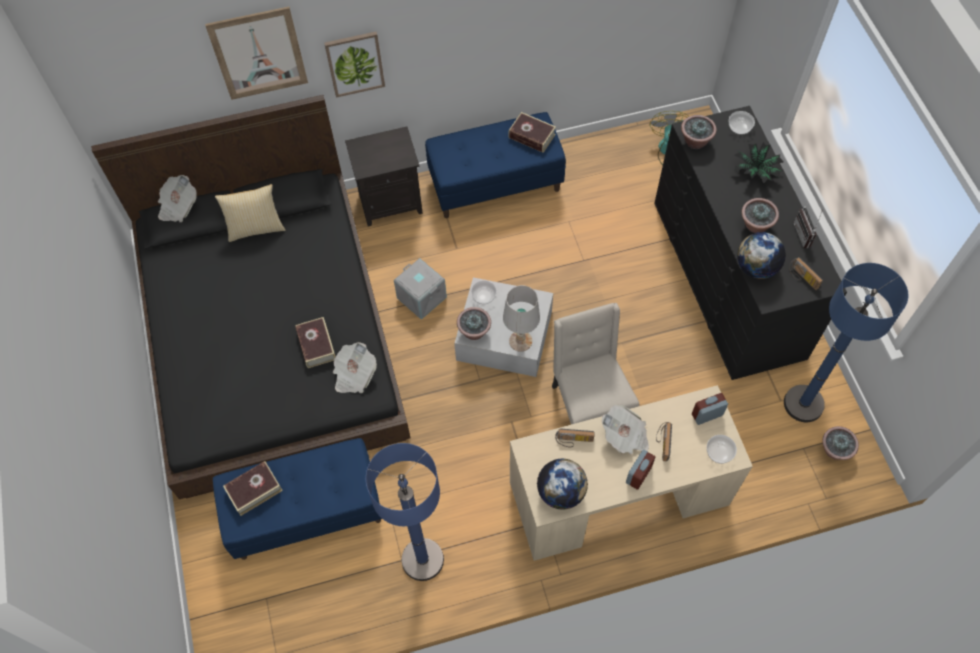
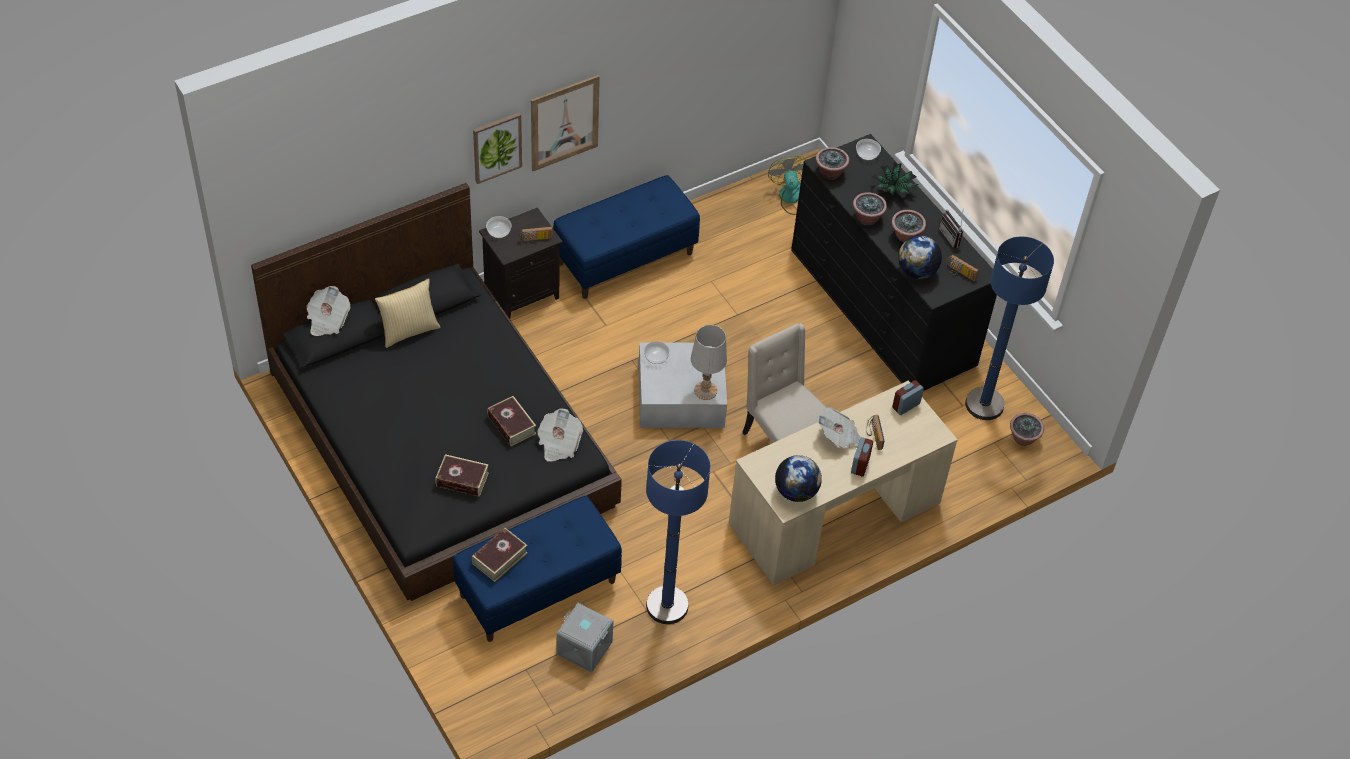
camera: 20 degrees left, 10 degrees down
picture [205,7,308,100] -> picture moved to [531,75,600,171]
grey storage box [394,258,447,320] -> grey storage box moved to [556,603,613,673]
potted plant [457,307,491,340] -> potted plant moved to [853,192,887,225]
book [508,112,556,153] -> book moved to [435,454,489,497]
radio [555,428,595,447] -> radio moved to [520,227,553,245]
bowl [707,435,737,464] -> bowl moved to [486,216,512,238]

